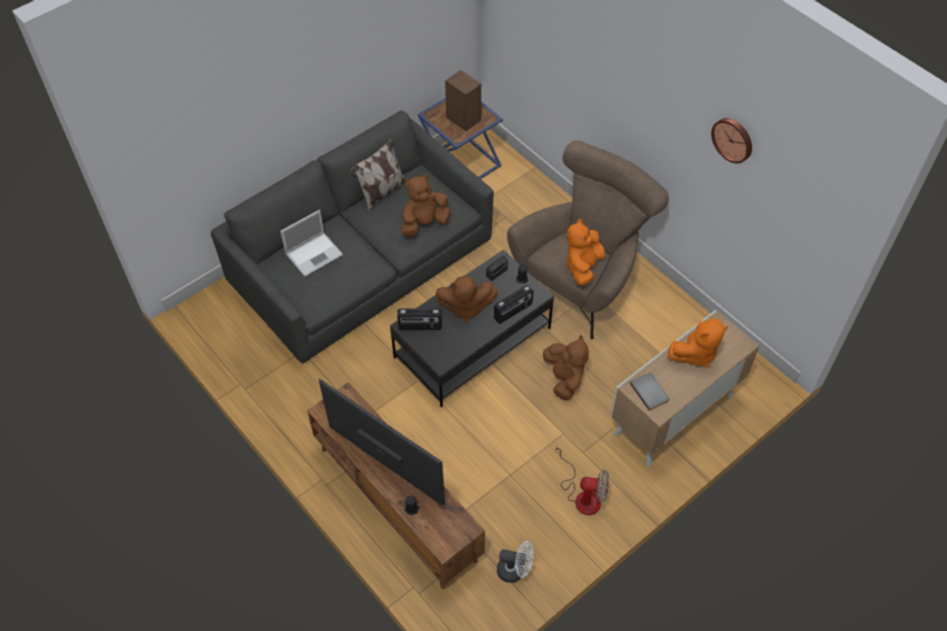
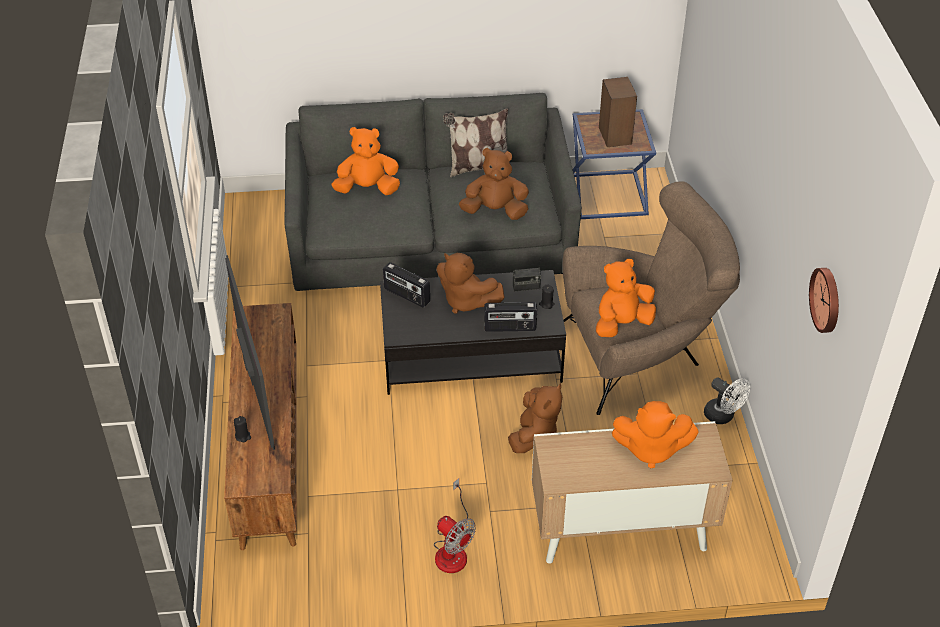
camera: 35 degrees right, 10 degrees down
laptop [280,210,343,277] -> orange plush toy [332,127,400,195]
white fan [497,541,534,583] -> white fan moved to [704,377,750,424]
grey book [630,373,669,411] -> none
wall clock [711,118,752,164] -> wall clock moved to [809,268,839,333]

